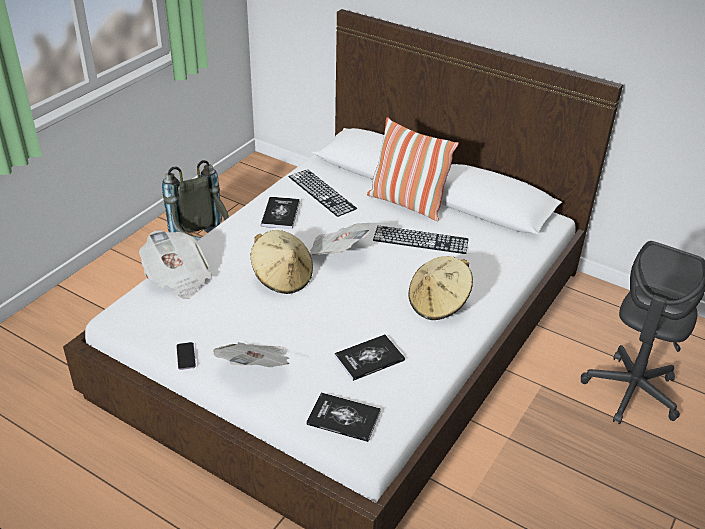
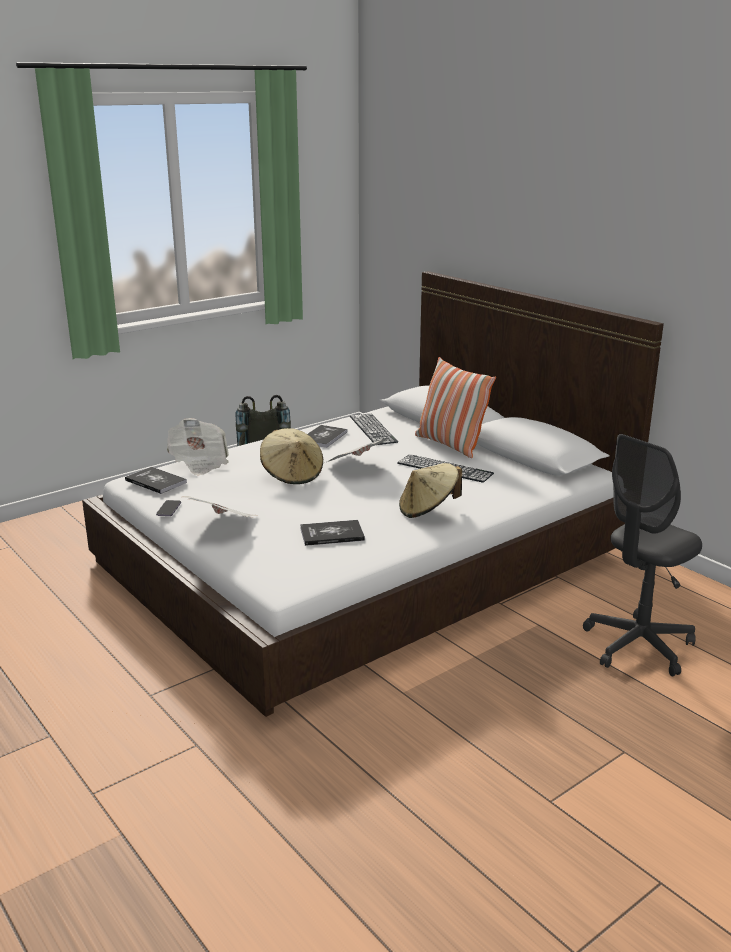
camera: 20 degrees right, 15 degrees down
book [307,392,381,442] -> book moved to [125,467,187,494]

